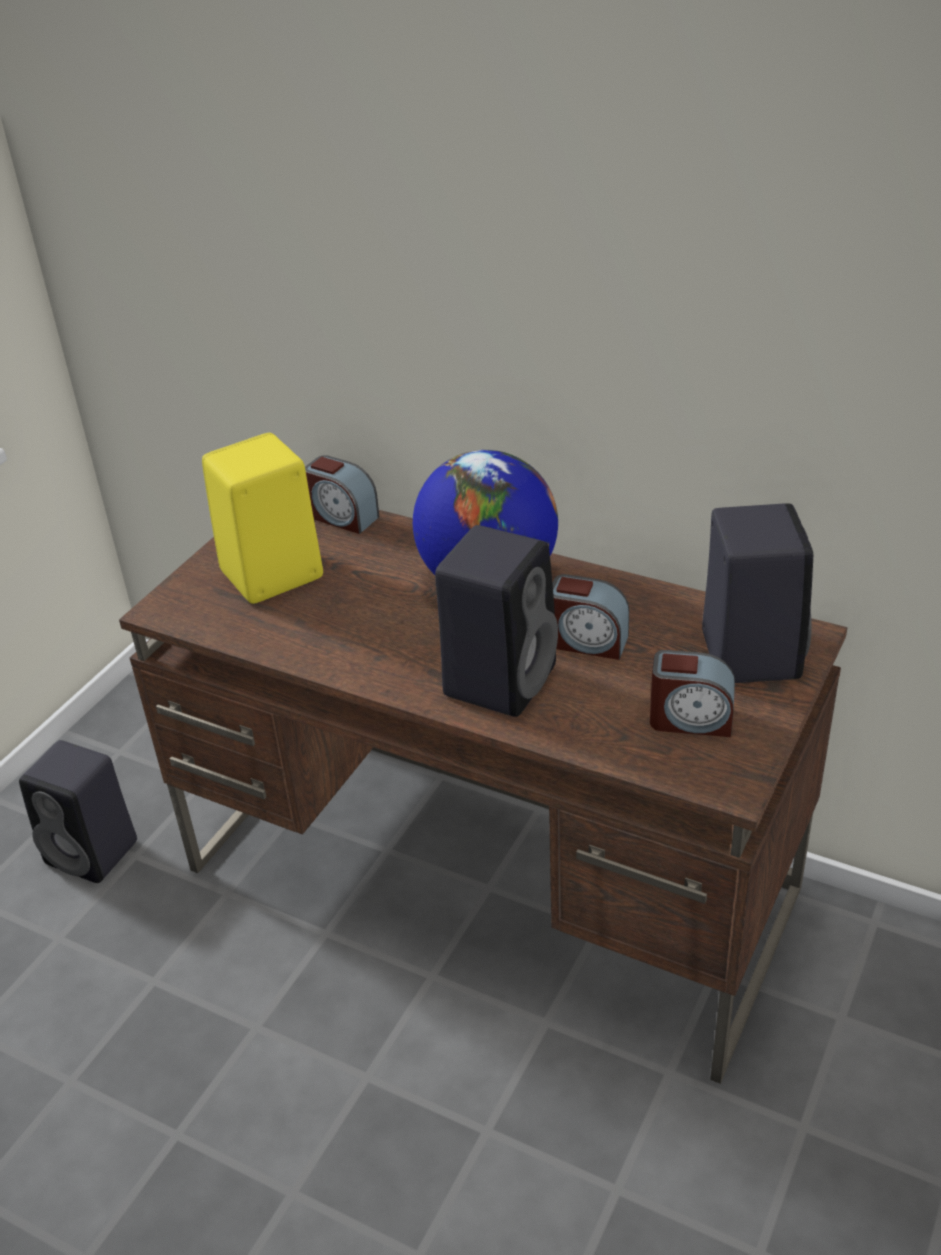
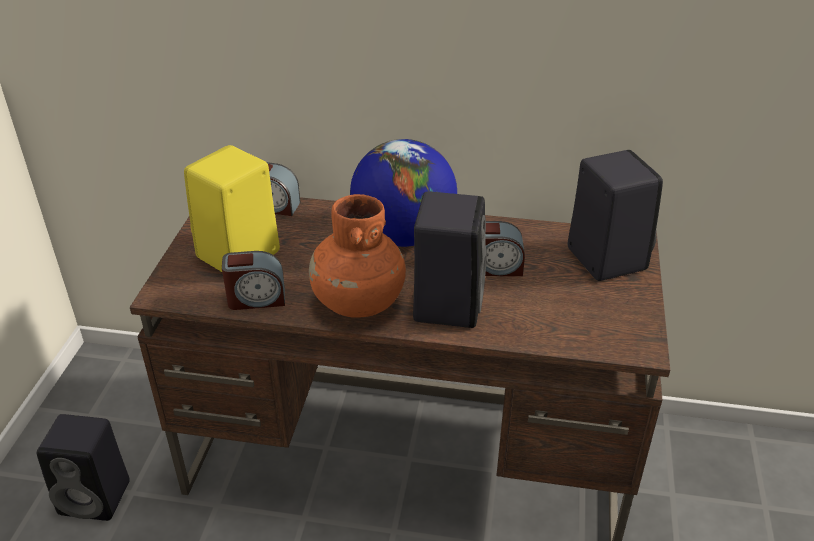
camera: 20 degrees left, 0 degrees up
alarm clock [650,650,735,737] -> alarm clock moved to [222,251,285,310]
none -> orange vase [309,194,406,318]

